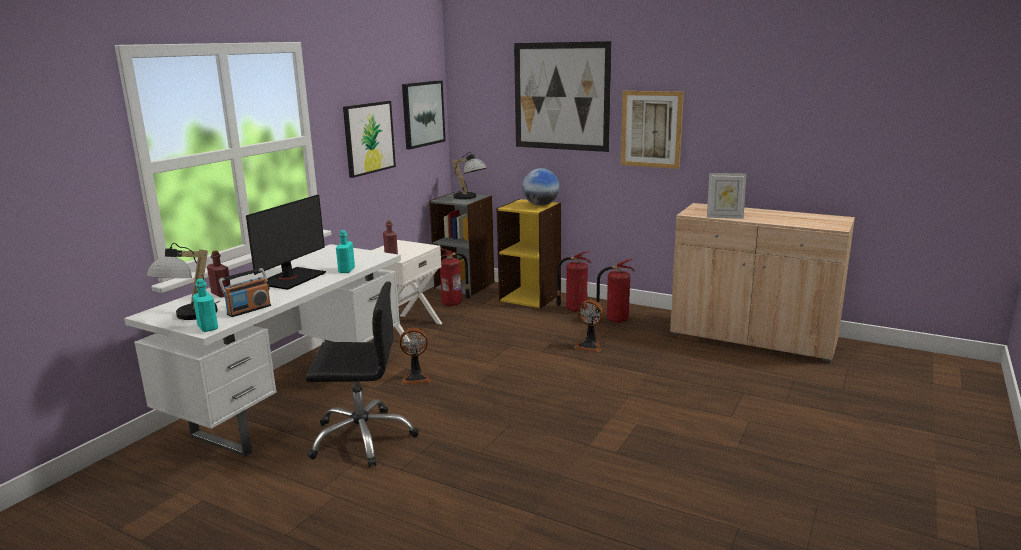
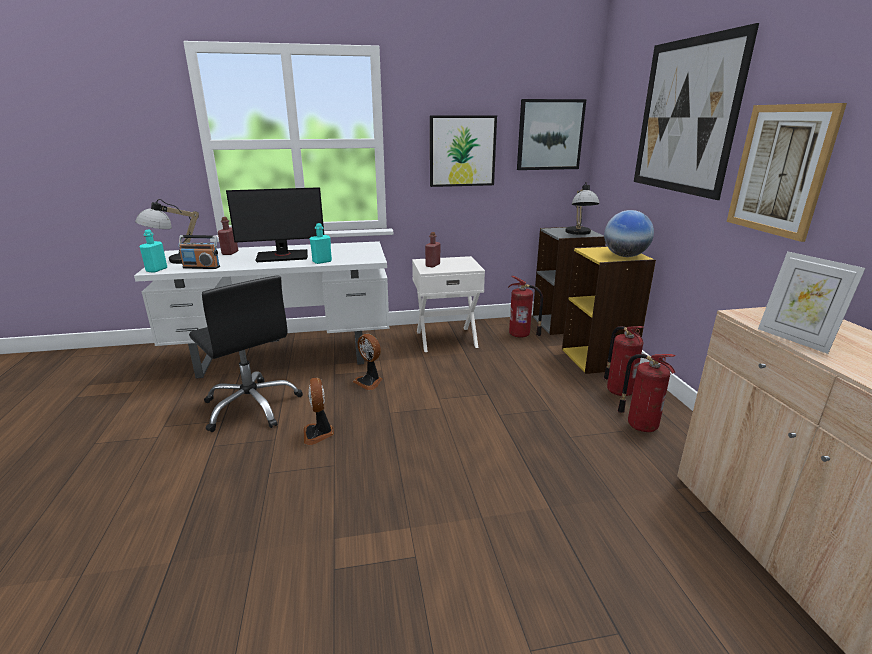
camera: 50 degrees right, 5 degrees up
fan [574,300,604,352] -> fan moved to [304,378,334,445]

